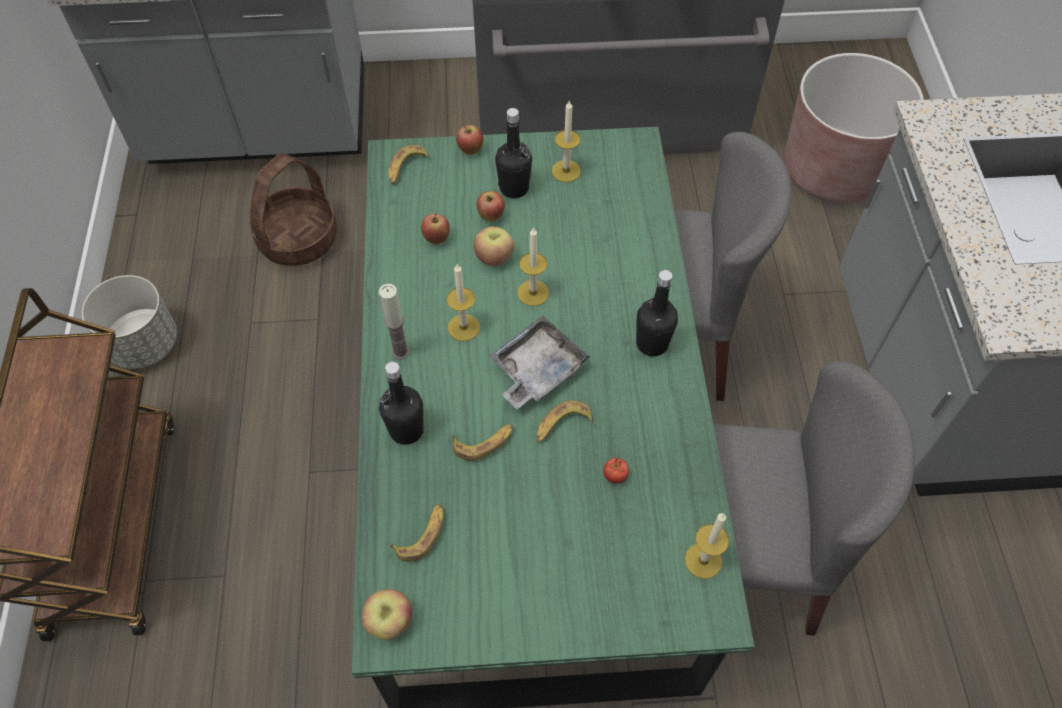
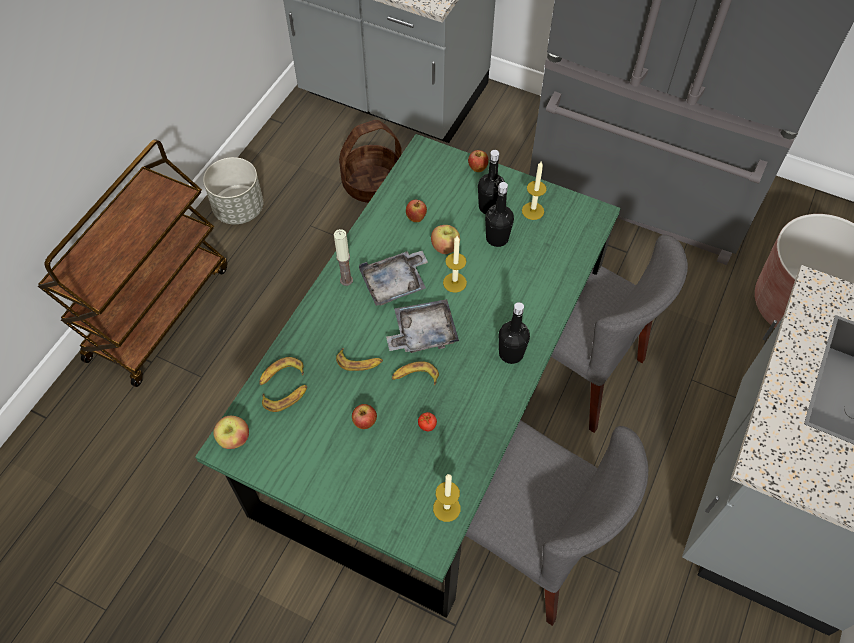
camera: 30 degrees right, 0 degrees up
black bottle [379,362,424,445] -> black bottle moved to [485,182,514,247]
banana [388,145,430,184] -> banana moved to [259,357,304,385]
candle [446,264,480,341] -> grey tray [359,251,428,306]
apple [477,191,505,222] -> apple moved to [352,404,377,429]

